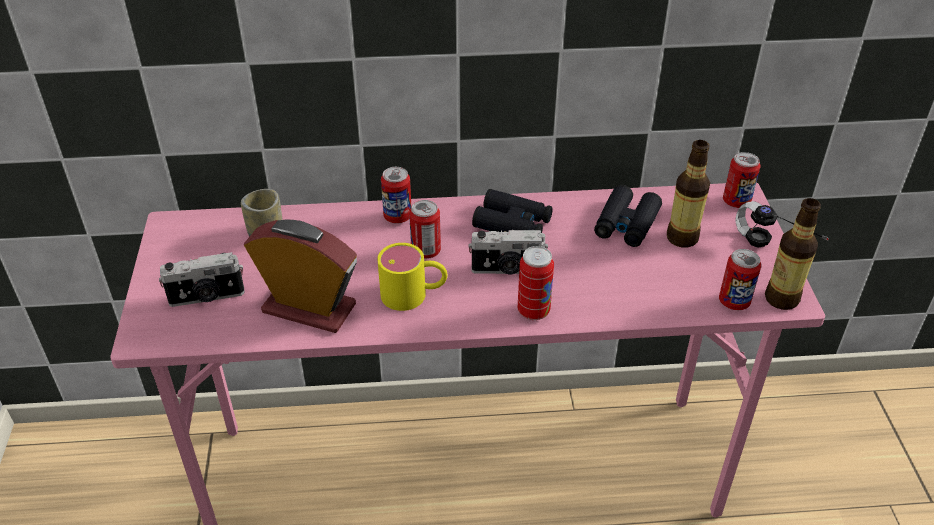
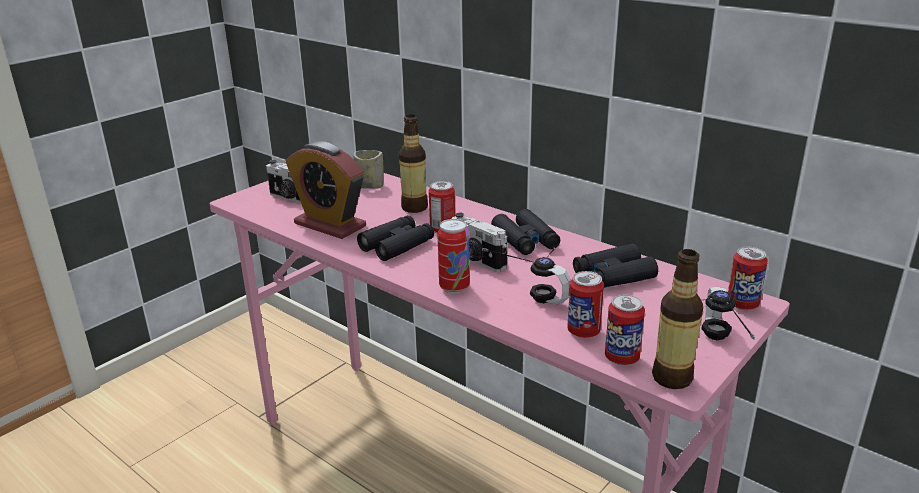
camera: 45 degrees right, 15 degrees down
alarm clock [244,220,357,333] -> alarm clock turned 150 degrees clockwise [286,141,366,239]
yellow mug [377,243,447,311] -> black binoculars [357,215,434,261]
can [381,167,411,223] -> can moved to [567,271,604,338]
bottle [667,140,710,247] -> bottle moved to [399,115,428,213]
none -> headphones [482,248,571,305]

